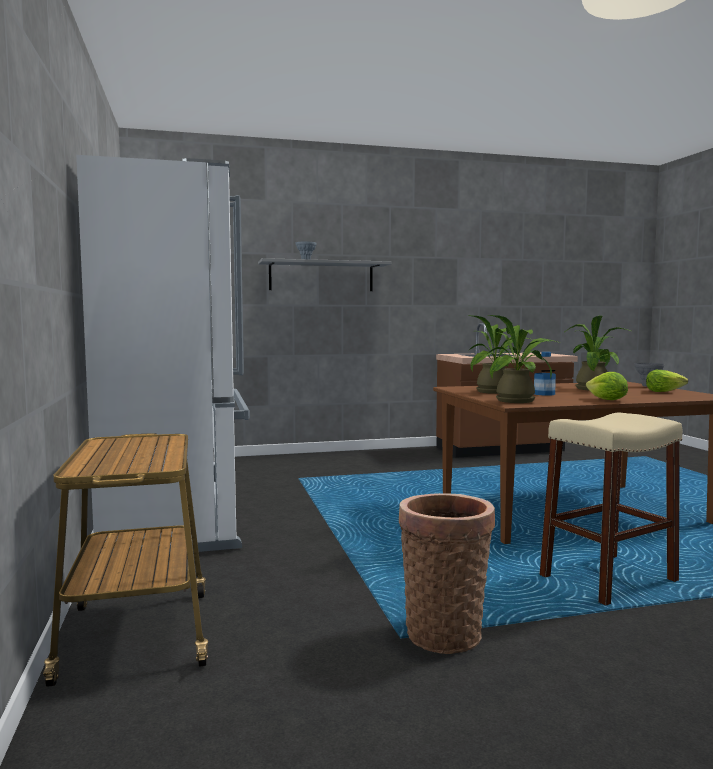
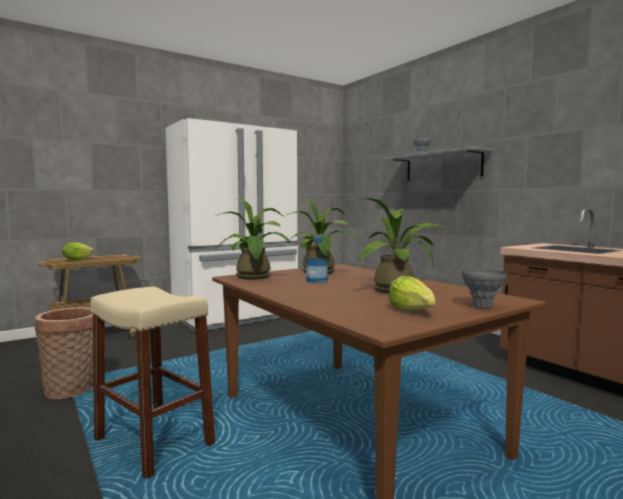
camera: 70 degrees right, 0 degrees up
lettuce [586,372,628,400] -> lettuce moved to [62,242,94,260]

